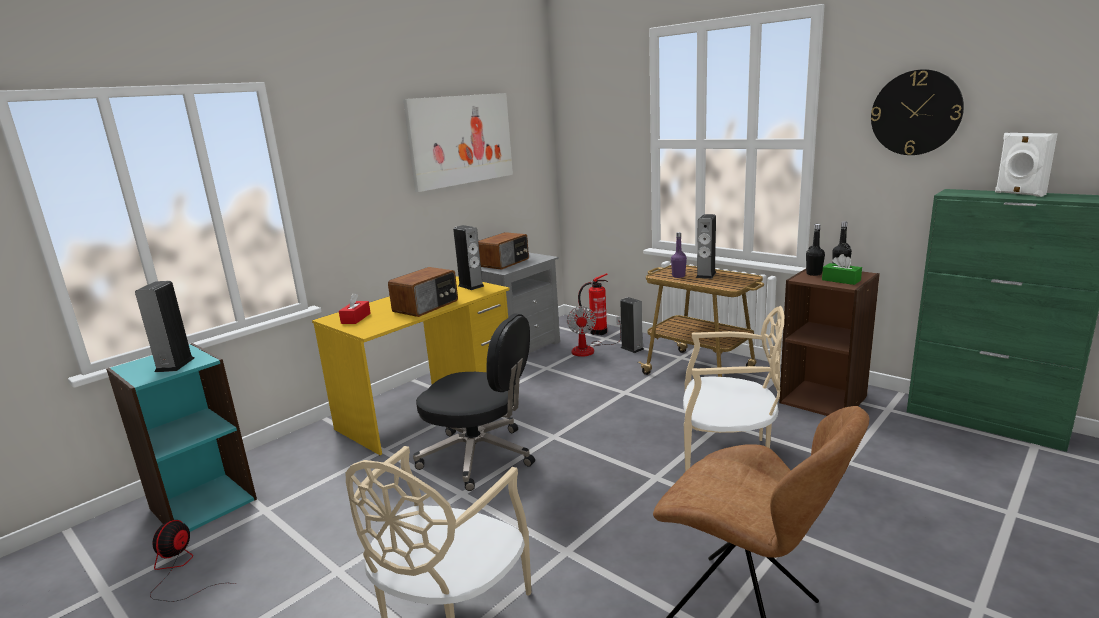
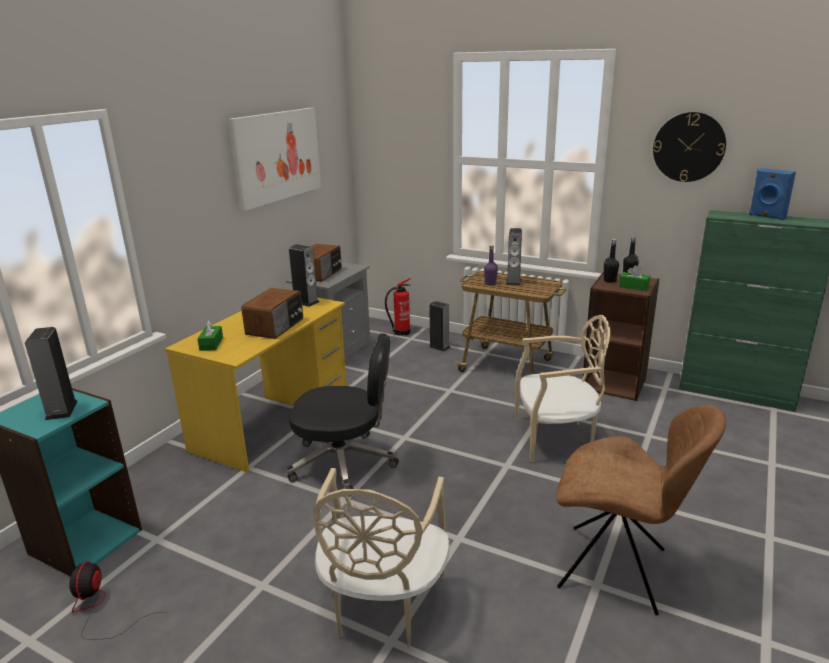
camera: 15 degrees left, 5 degrees up
red tissue box [339,293,371,324] -> green tissue box [198,320,223,351]
fan [567,306,621,357] -> none
white speaker [995,133,1057,197] -> blue speaker [749,168,796,220]

